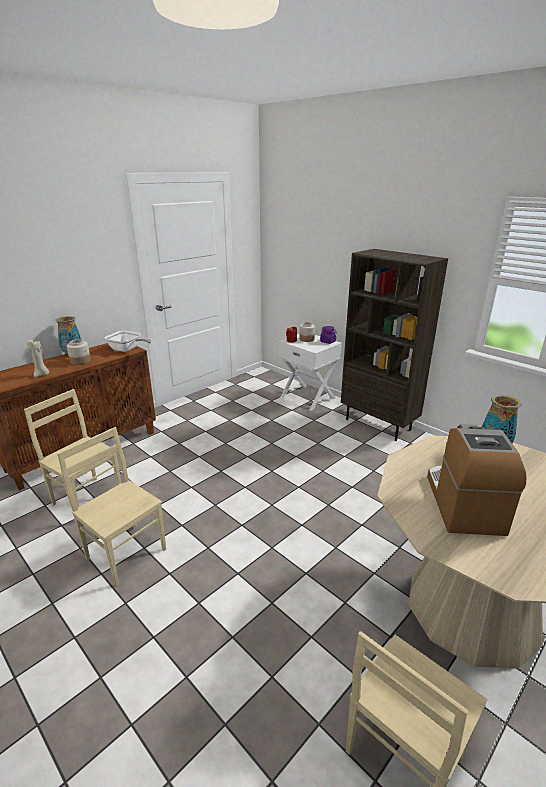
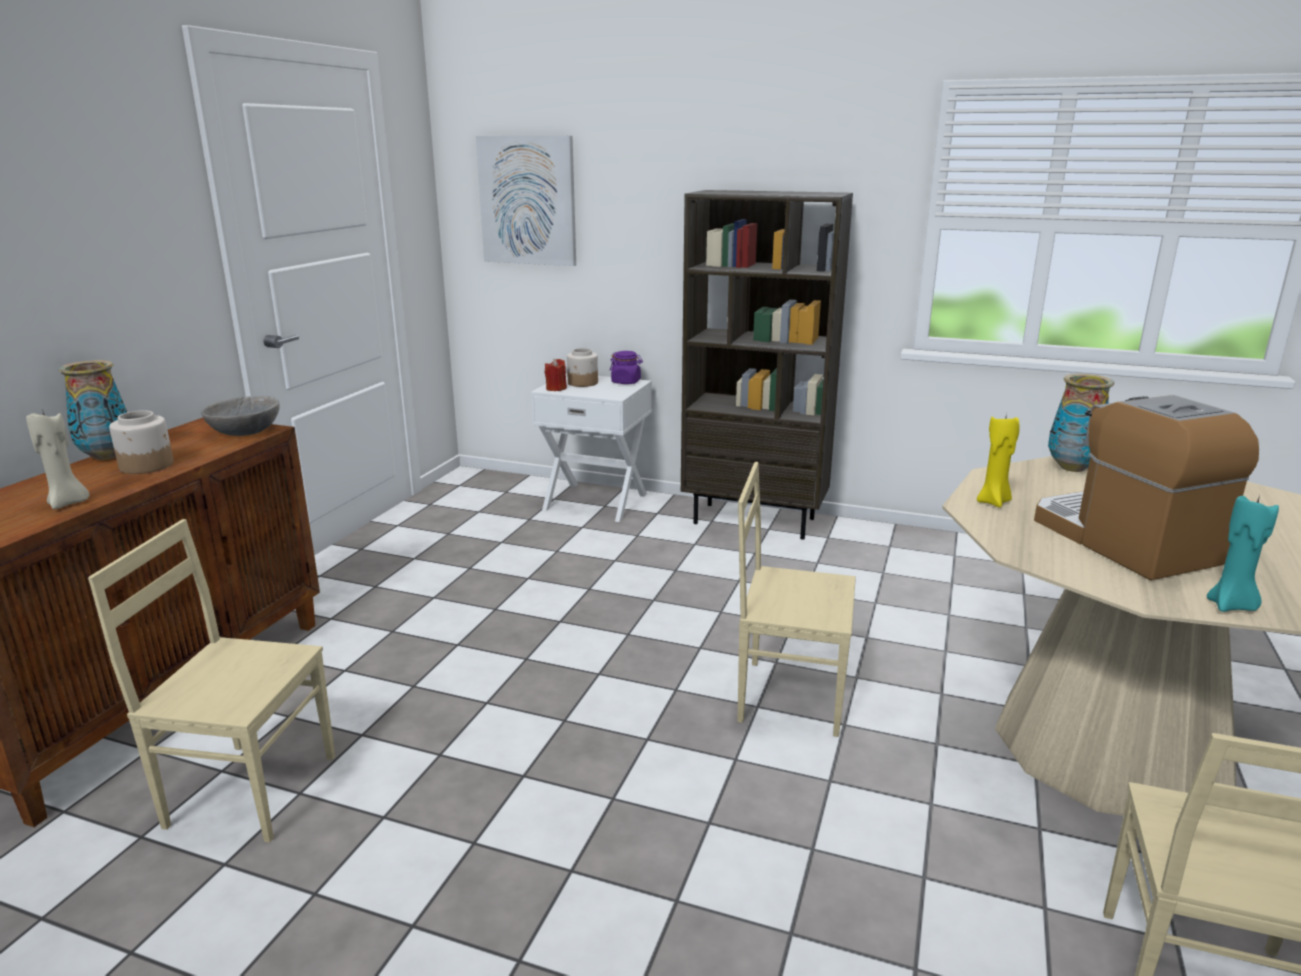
camera: 25 degrees left, 5 degrees down
beige chair [57,427,166,586] -> beige chair moved to [737,462,856,737]
frying pan [105,331,151,352] -> grey bowl [201,396,280,436]
none -> picture [476,136,576,266]
none -> yellow candle [977,413,1020,508]
none -> turquoise candle [1207,495,1279,612]

